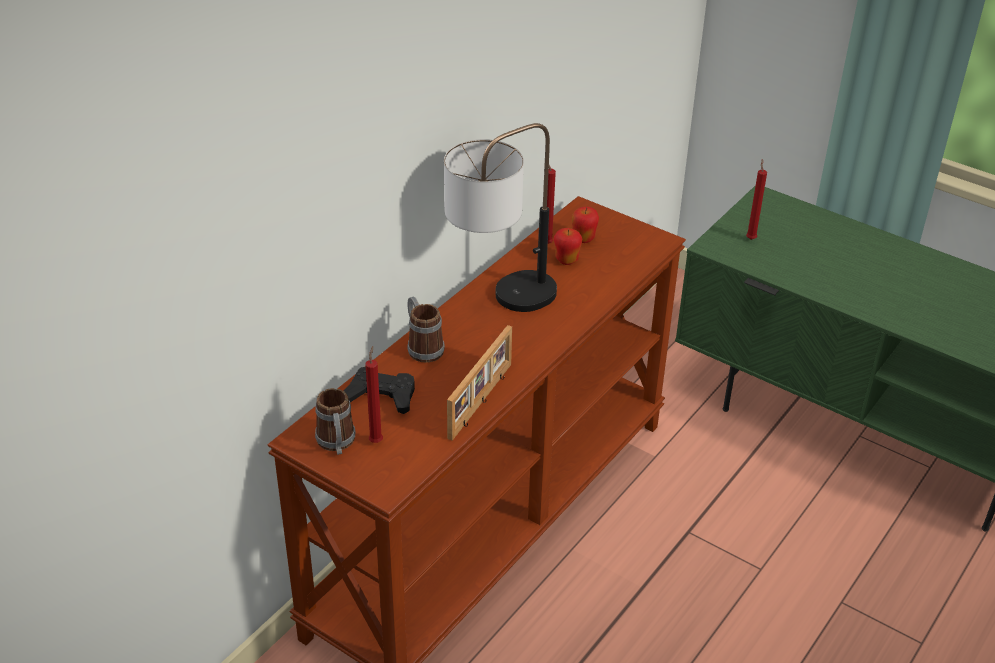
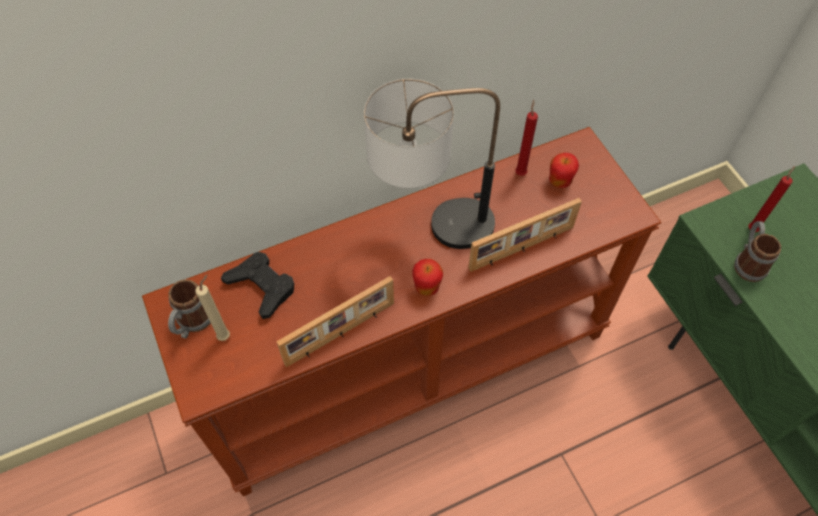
camera: 30 degrees right, 20 degrees up
red candle [365,346,383,443] -> beige candle [196,274,230,341]
mug [407,297,445,363] -> mug moved to [734,221,781,282]
apple [554,228,582,265] -> apple moved to [412,259,443,296]
none -> picture frame [468,198,582,272]

